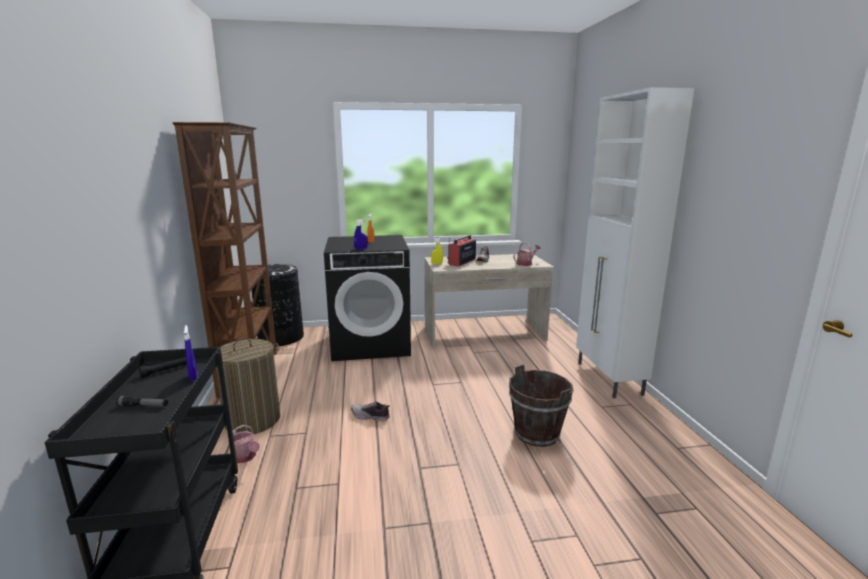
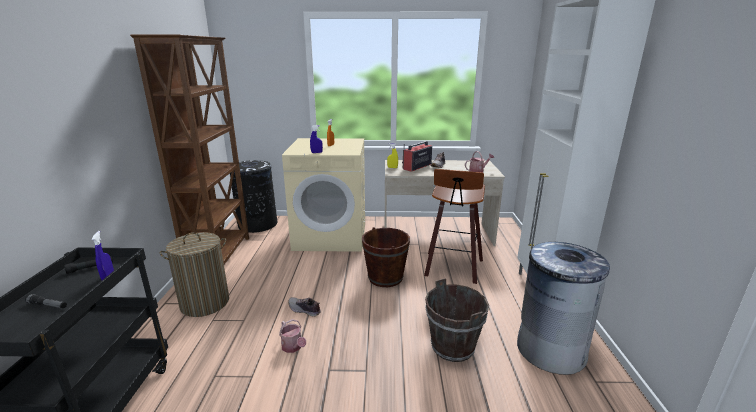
camera: 10 degrees right, 5 degrees up
watering can [228,425,260,463] -> watering can moved to [279,319,306,353]
black washing machine [324,235,411,361] -> beige washing machine [282,138,365,252]
none -> brown bucket [362,227,410,287]
none -> stool [424,169,485,284]
none -> grey trash can [517,242,610,375]

